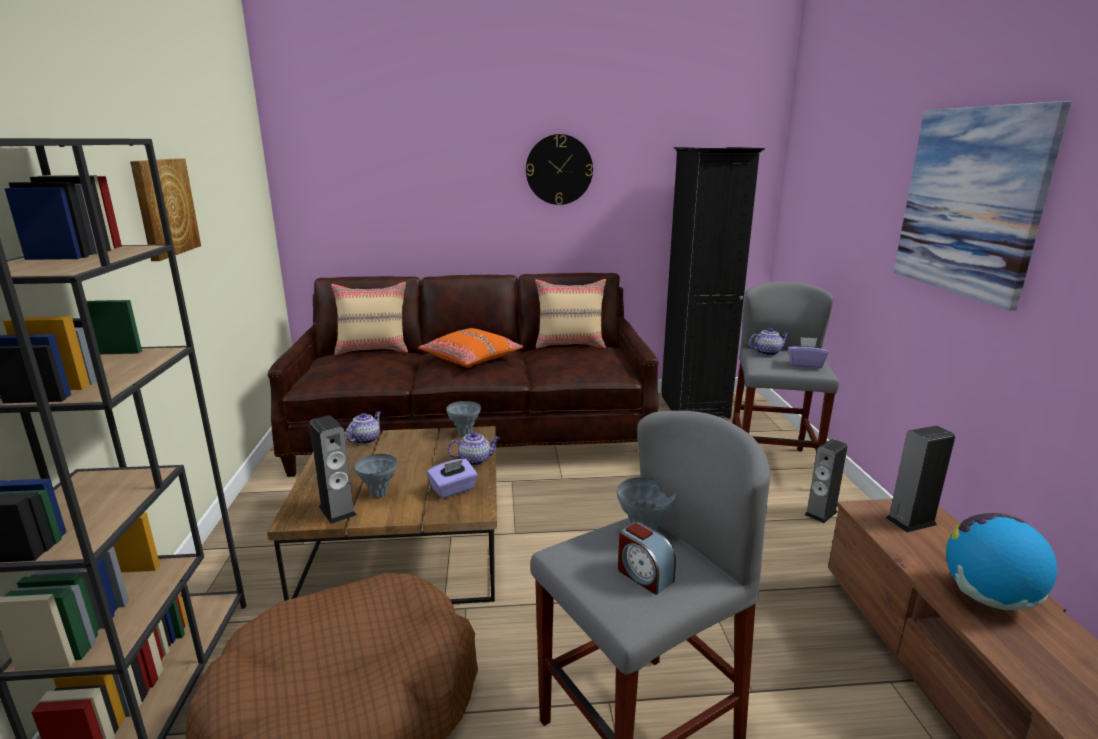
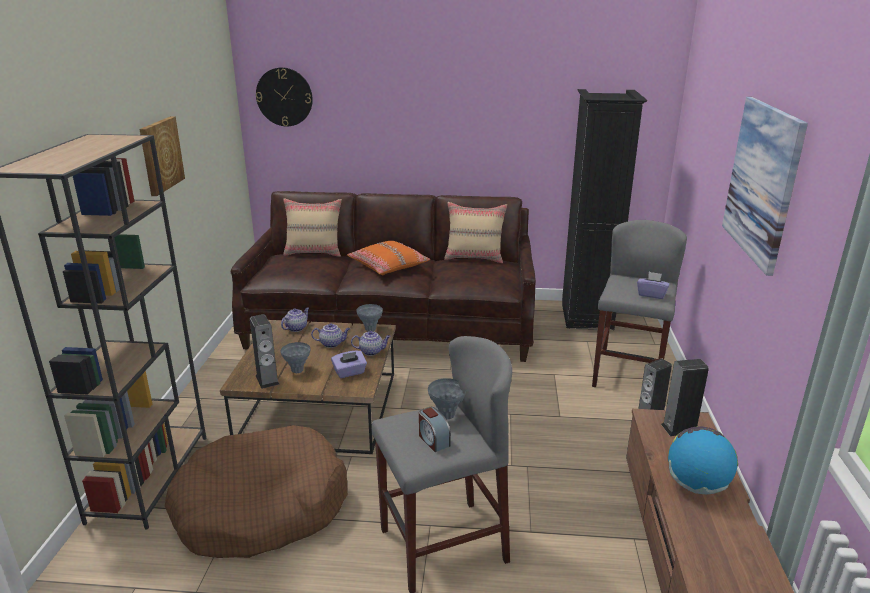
camera: 10 degrees right, 5 degrees up
wall clock [526,134,593,205] -> wall clock moved to [256,67,313,126]
teapot [749,328,790,356] -> teapot moved to [311,323,350,348]

